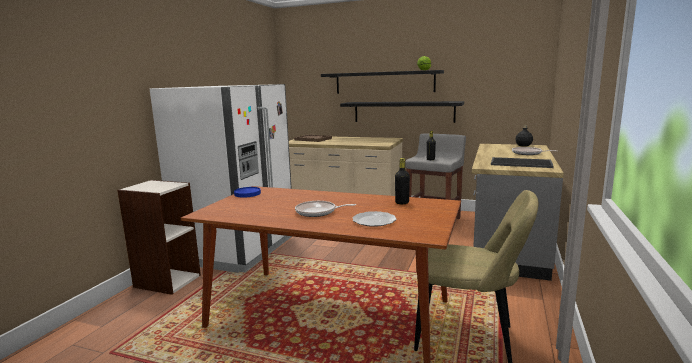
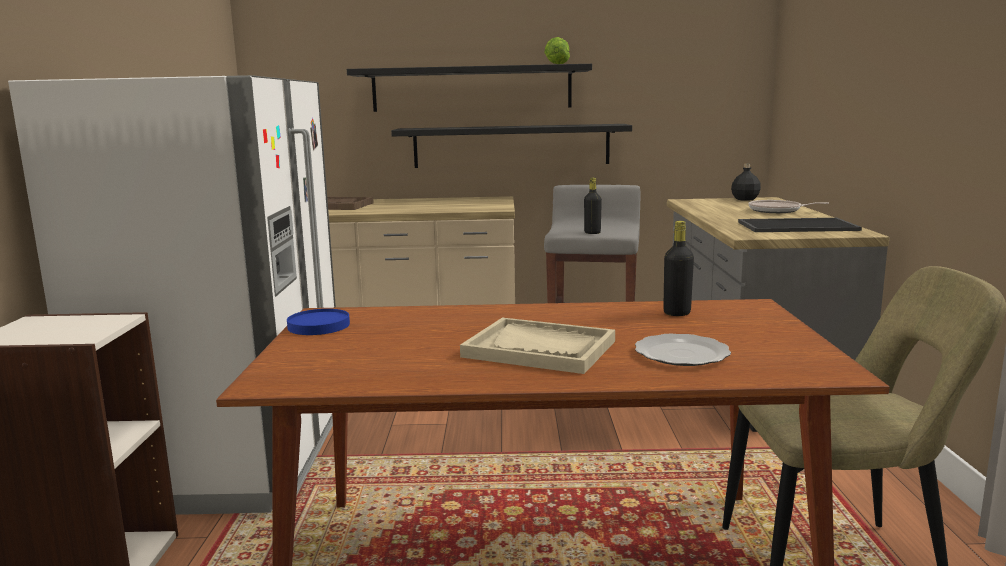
camera: 20 degrees left, 0 degrees up
frying pan [295,201,356,217] -> beige tray [460,318,615,374]

